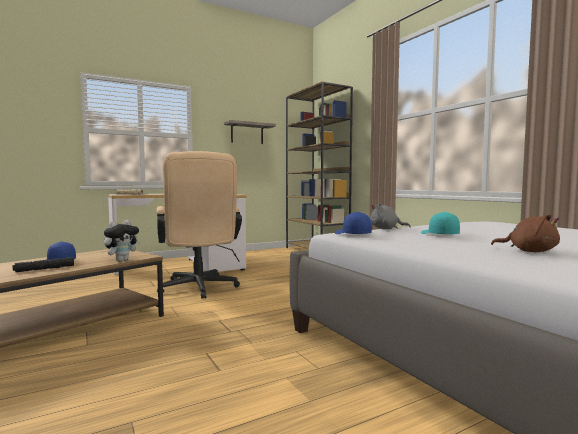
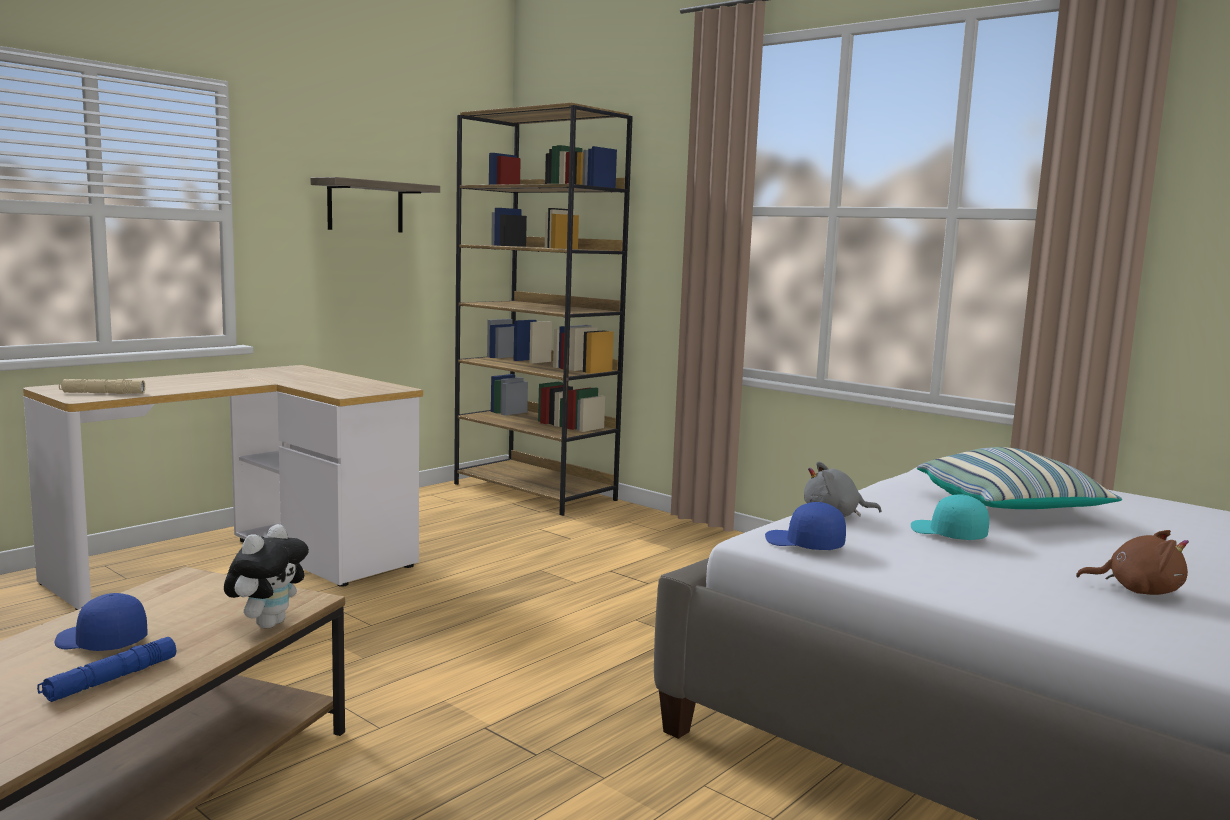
camera: 20 degrees left, 5 degrees up
black flashlight [13,257,74,272] -> blue flashlight [37,637,177,702]
beige office chair [157,151,242,299] -> none
none -> pillow [917,447,1122,509]

